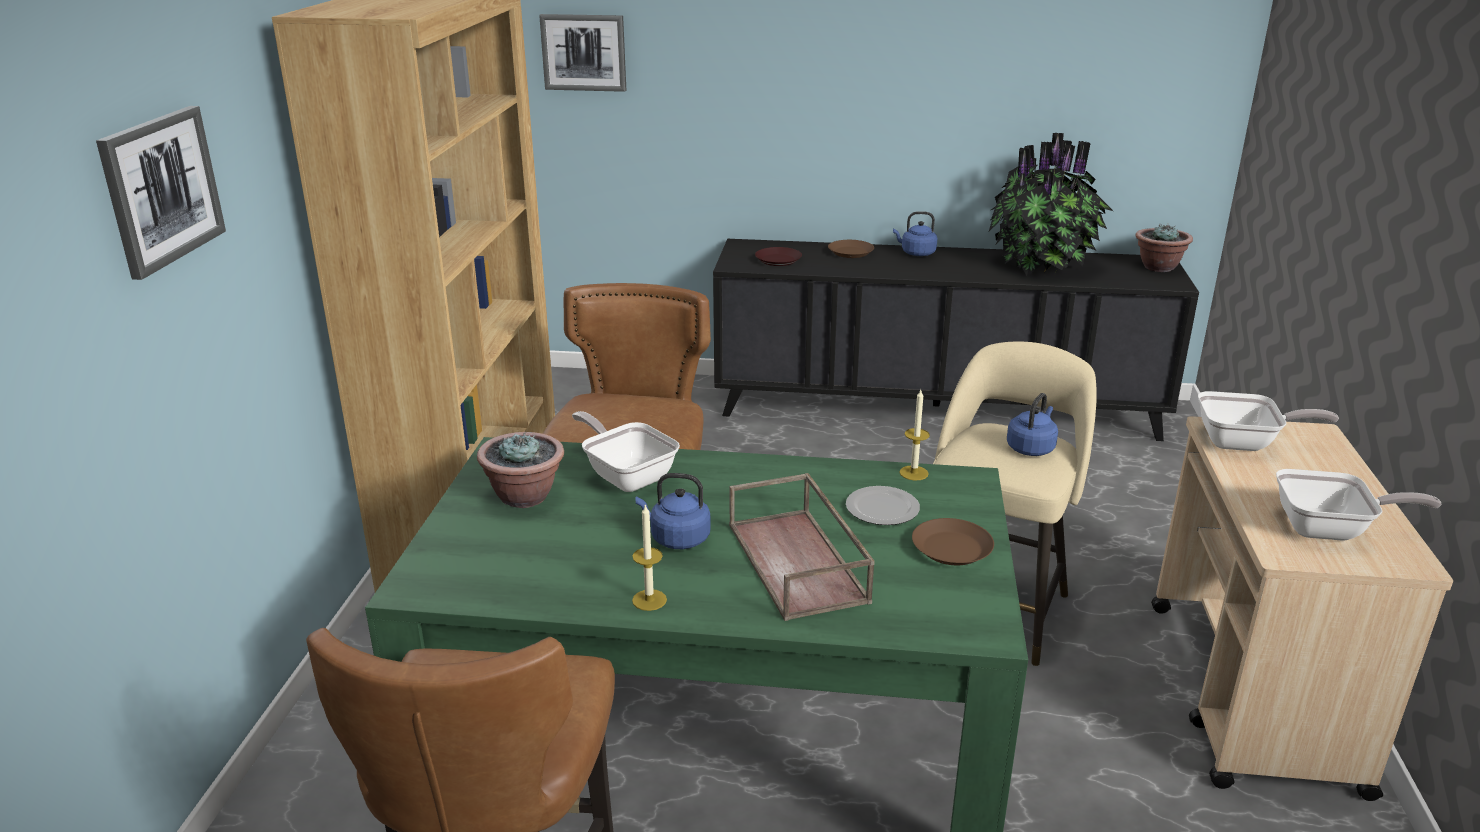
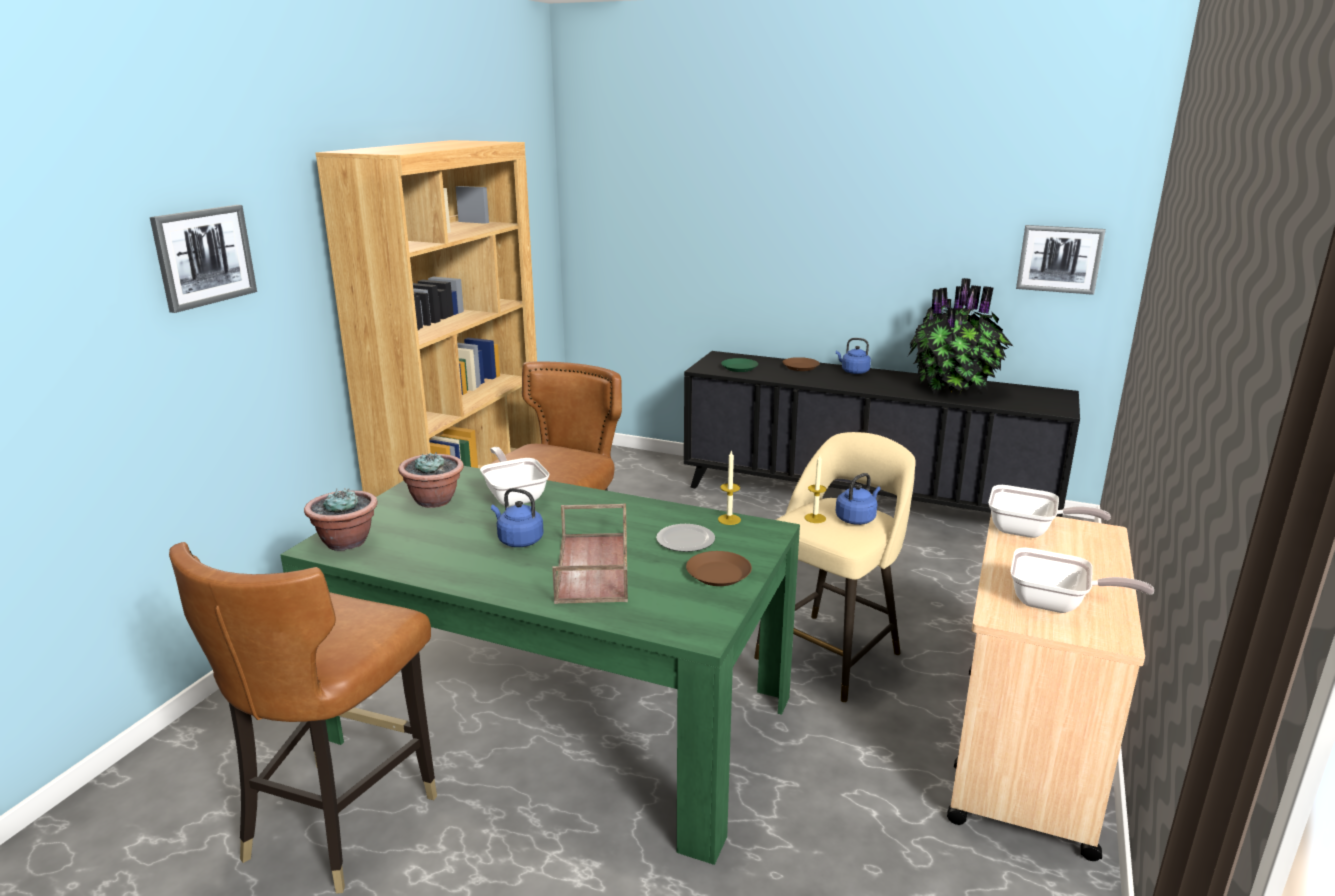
camera: 15 degrees right, 5 degrees down
picture [539,14,626,92] -> picture moved to [1016,225,1106,295]
candle [632,504,667,611] -> candle moved to [805,455,827,523]
brown plate [755,247,802,266] -> green plate [721,358,758,372]
potted plant [1135,223,1193,272] -> potted plant moved to [304,488,378,551]

